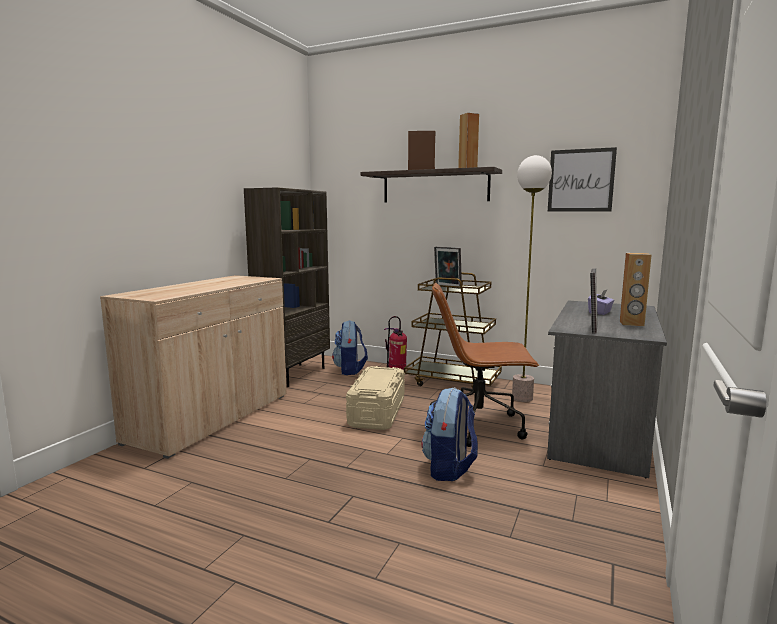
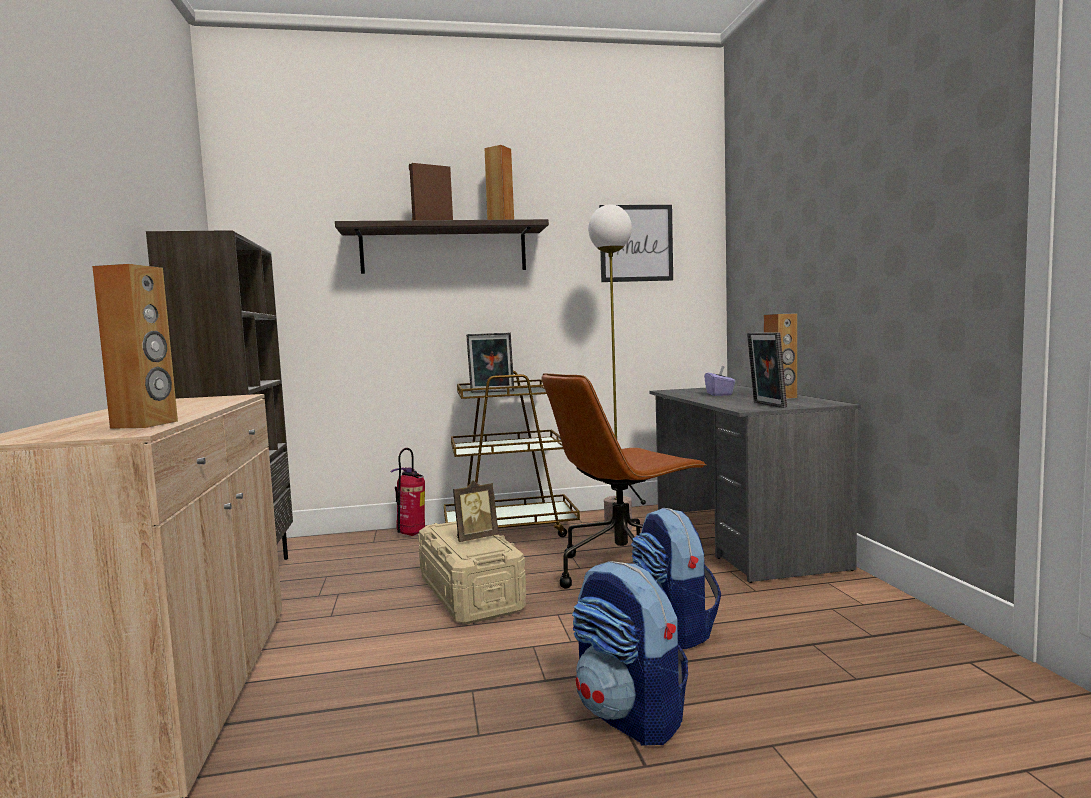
camera: 35 degrees left, 5 degrees down
backpack [332,320,368,375] -> backpack moved to [572,561,688,745]
none -> brown speaker [92,264,178,429]
none -> picture frame [453,480,498,542]

